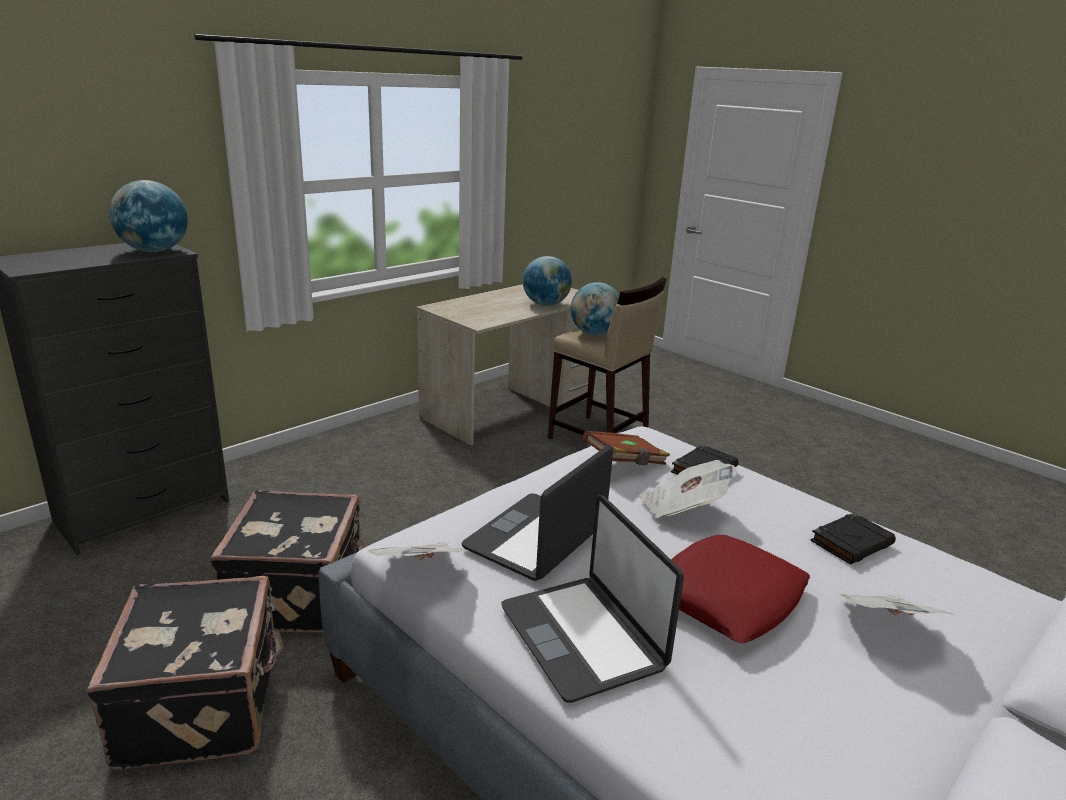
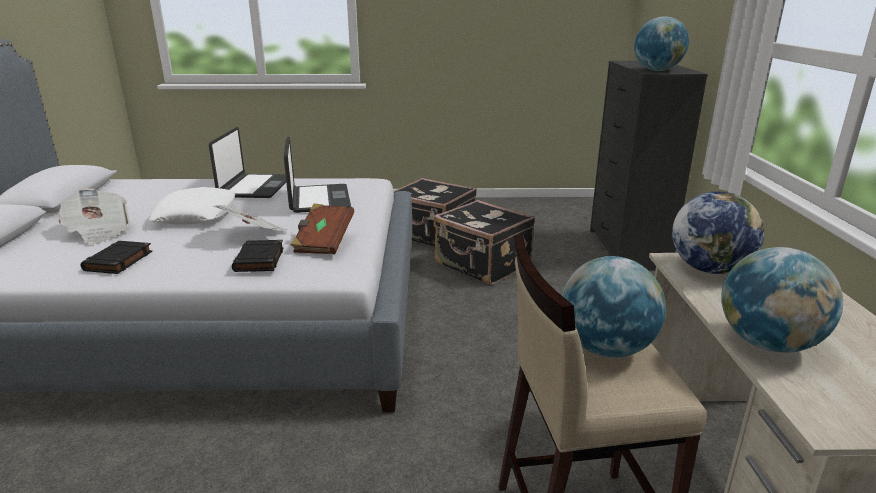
camera: 135 degrees right, 0 degrees up
newspaper [368,543,467,560] -> none
laptop [501,495,684,703] -> laptop turned 75 degrees clockwise [209,127,286,198]
red pillow [671,535,810,643] -> white pillow [149,187,236,225]
none -> globe [672,191,764,274]

